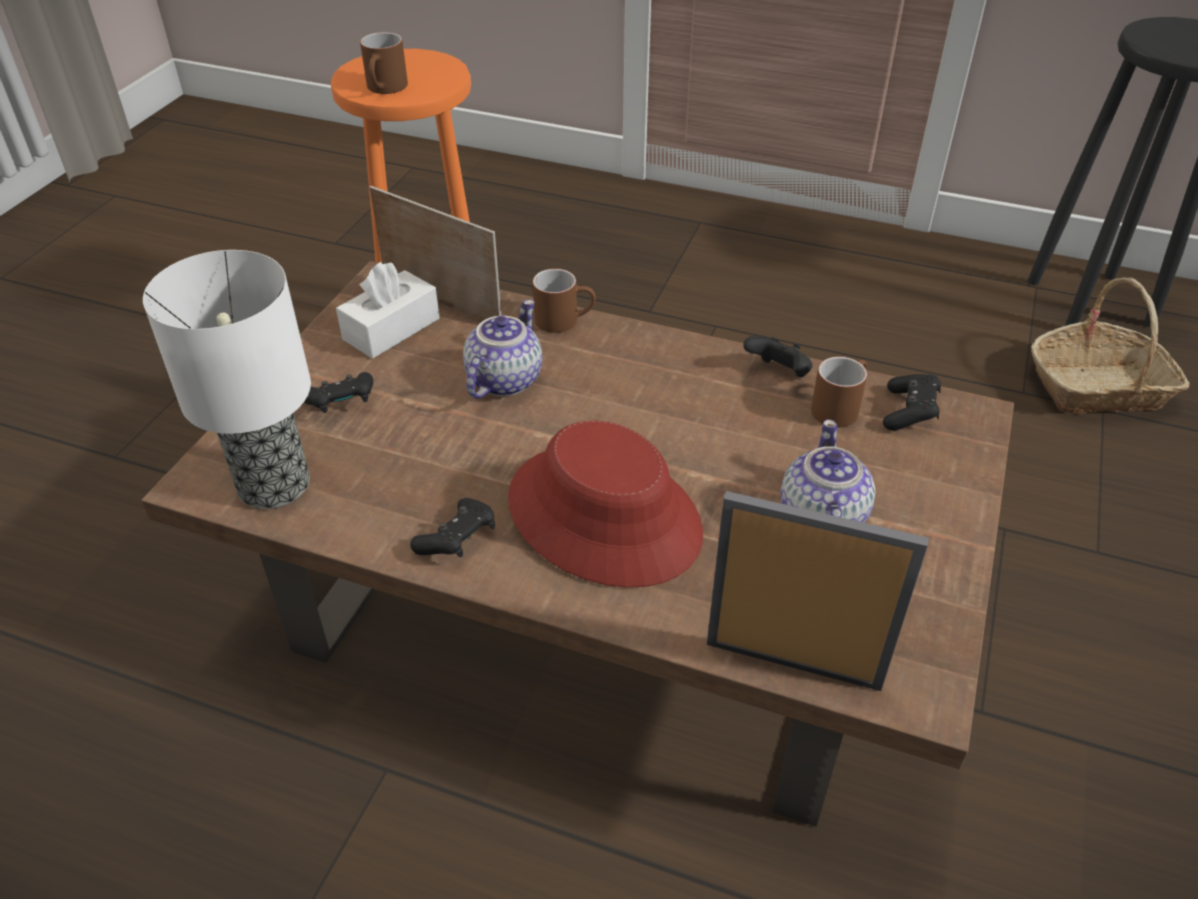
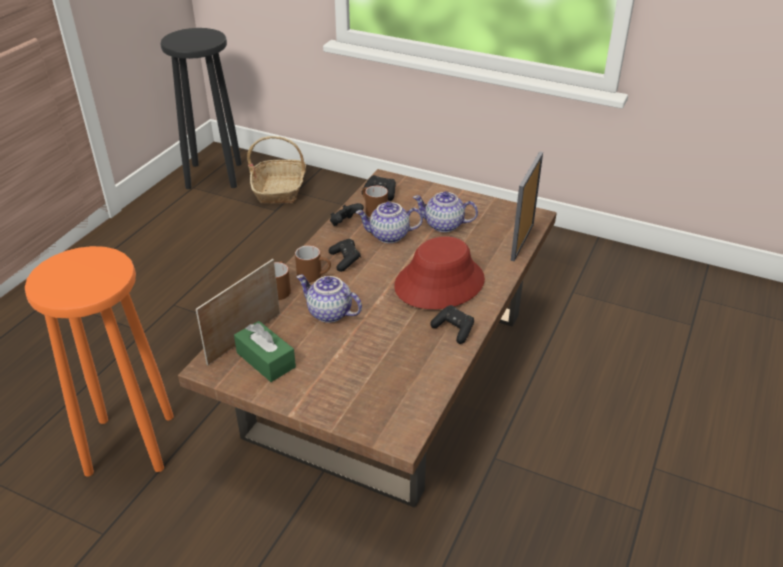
camera: 85 degrees left, 5 degrees down
table lamp [143,250,311,509] -> none
black game controller [304,372,373,413] -> black game controller moved to [329,239,361,272]
white tissue box [336,262,440,359] -> green tissue box [234,321,296,382]
brown mug [360,32,408,94] -> brown mug moved to [295,245,331,282]
none -> teapot [356,202,423,243]

